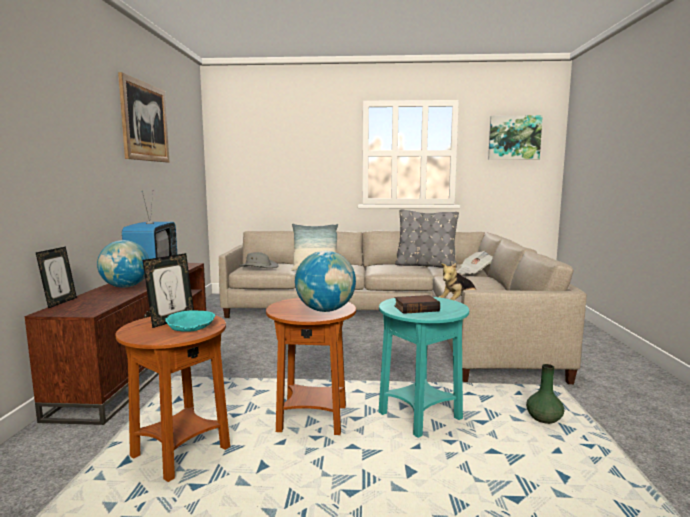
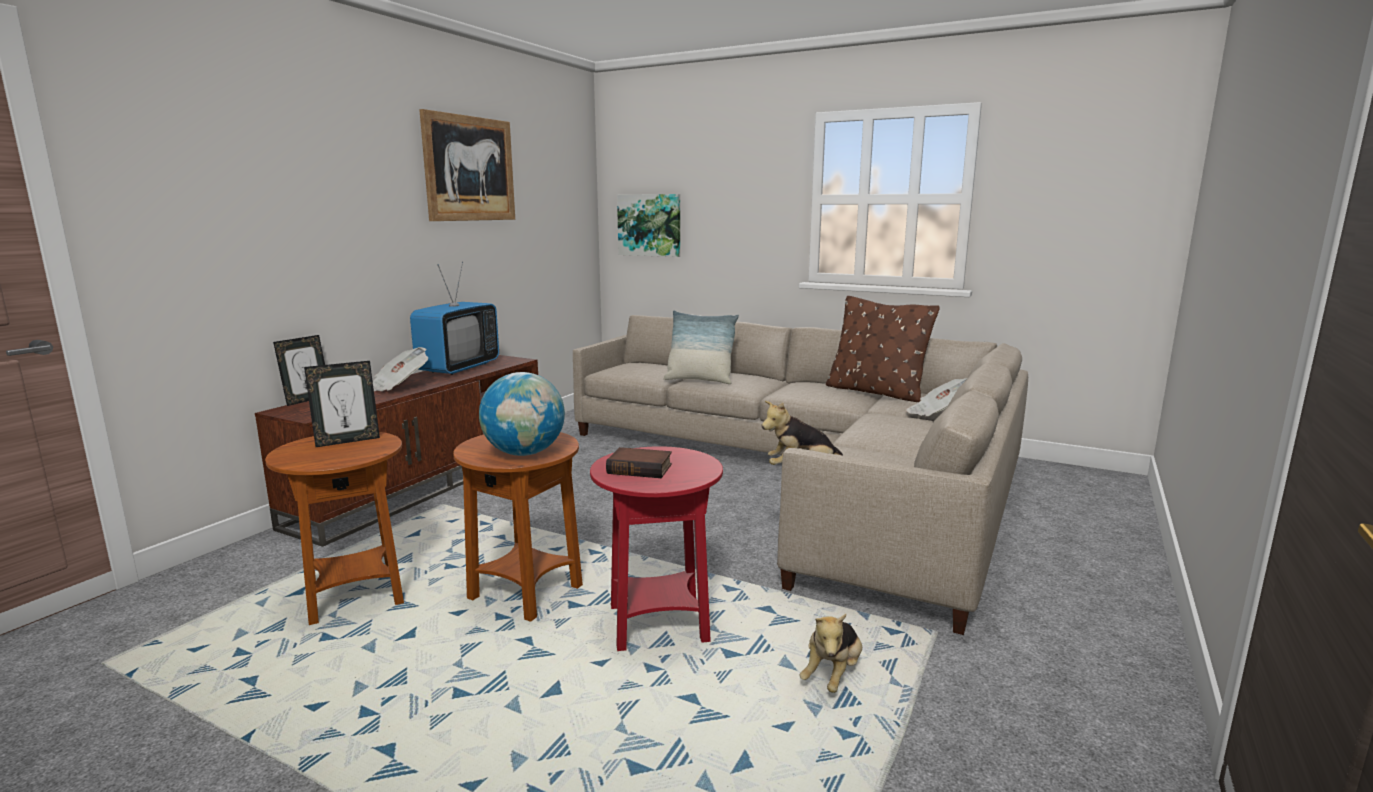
camera: 25 degrees right, 5 degrees up
globe [97,240,149,288] -> newspaper [373,347,428,391]
turquoise bowl [166,310,215,332] -> none
grey hat [239,252,278,268] -> none
turquoise side table [378,297,469,438] -> red side table [590,446,723,651]
grey pillow [395,209,459,268] -> brown pillow [826,296,940,402]
picture [488,115,543,160] -> picture moved to [617,194,680,257]
green vase [526,364,564,424] -> plush toy [800,614,862,693]

